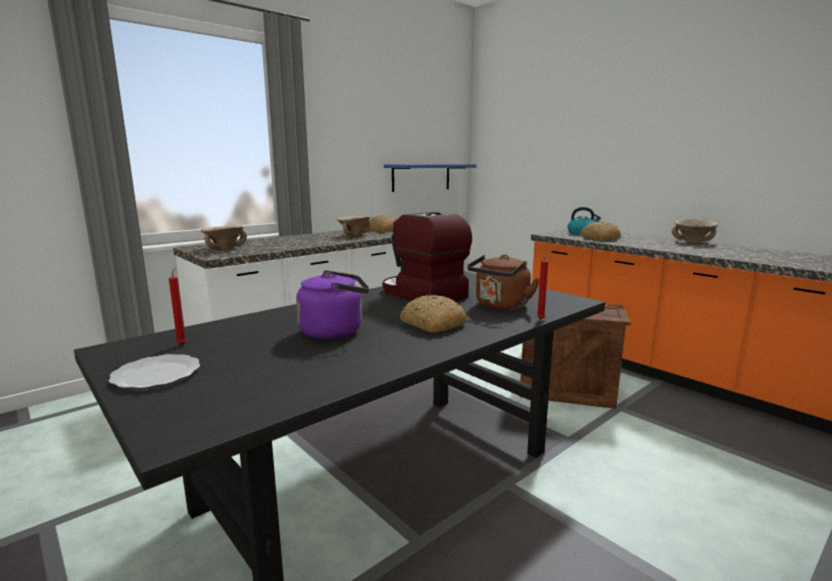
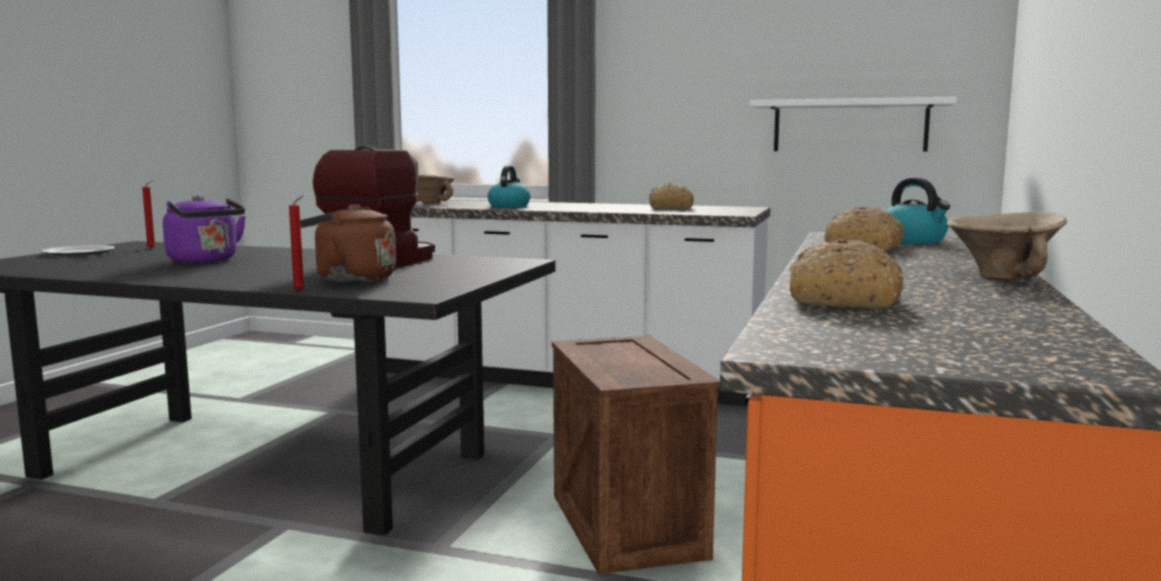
camera: 60 degrees right, 5 degrees down
beige bowl [337,216,370,236] -> none
blue shelf [384,164,477,192] -> white shelf [750,97,957,152]
bread [400,295,467,333] -> bread moved to [790,239,904,309]
none -> kettle [488,166,530,208]

